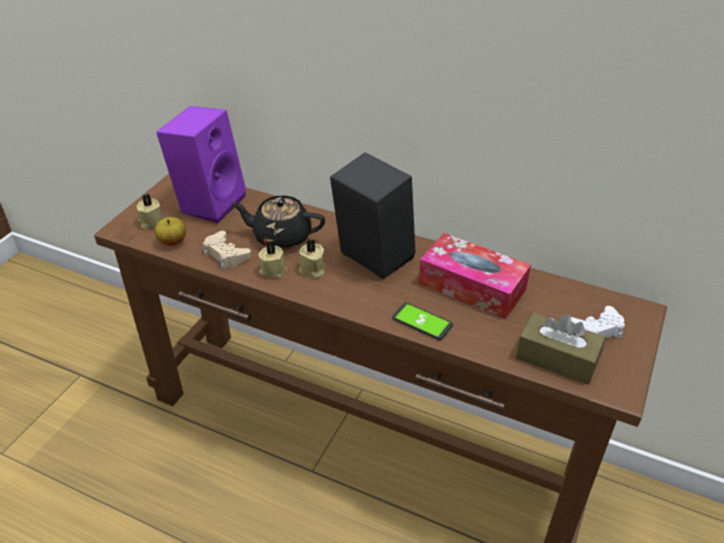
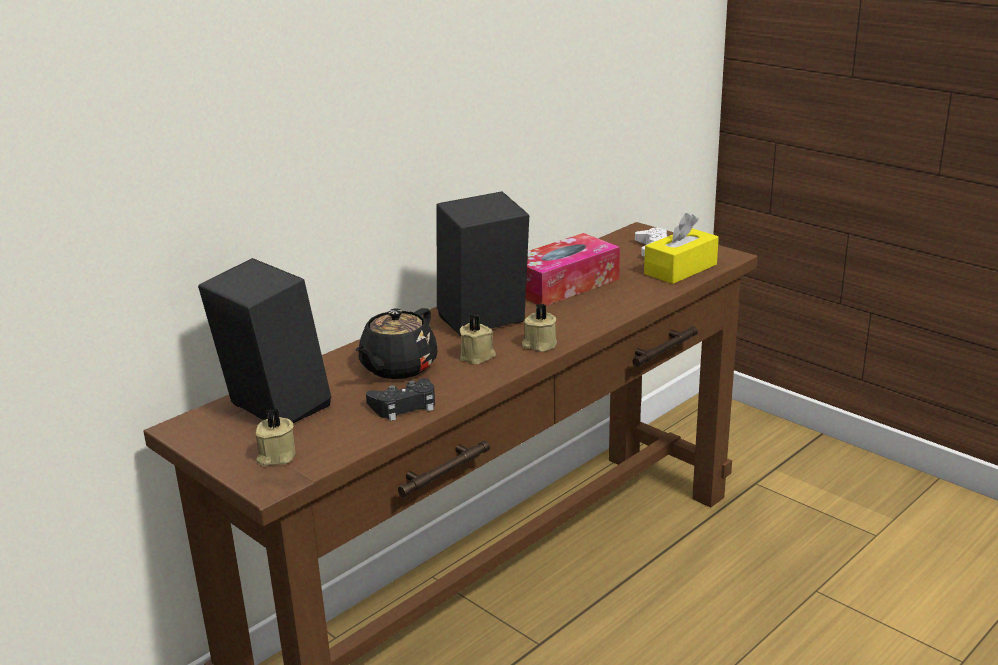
camera: 70 degrees left, 15 degrees down
apple [155,217,186,246] -> none
purple speaker [156,106,246,223] -> black speaker [198,258,331,423]
beige game controller [203,231,251,269] -> black game controller [366,378,435,421]
beige candle [258,242,287,278] -> beige candle moved to [522,303,557,352]
phone [392,303,453,340] -> none
brown tissue box [516,312,606,385] -> yellow tissue box [644,213,719,284]

